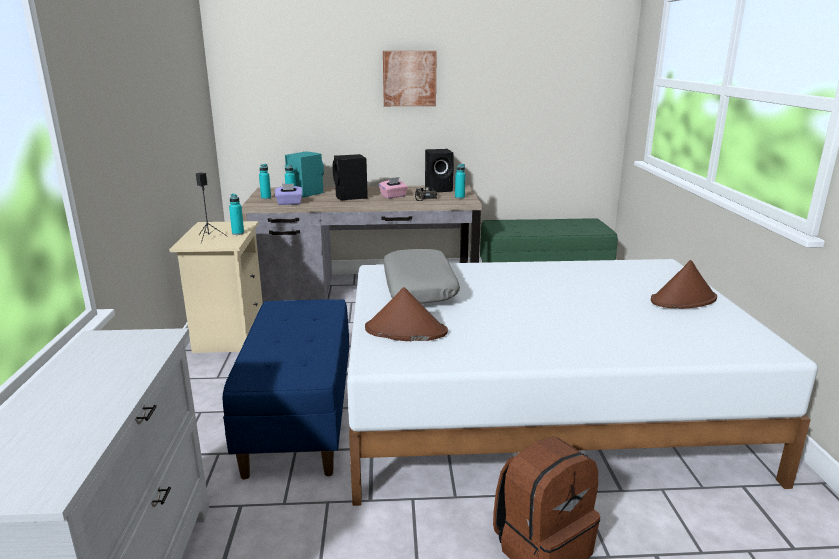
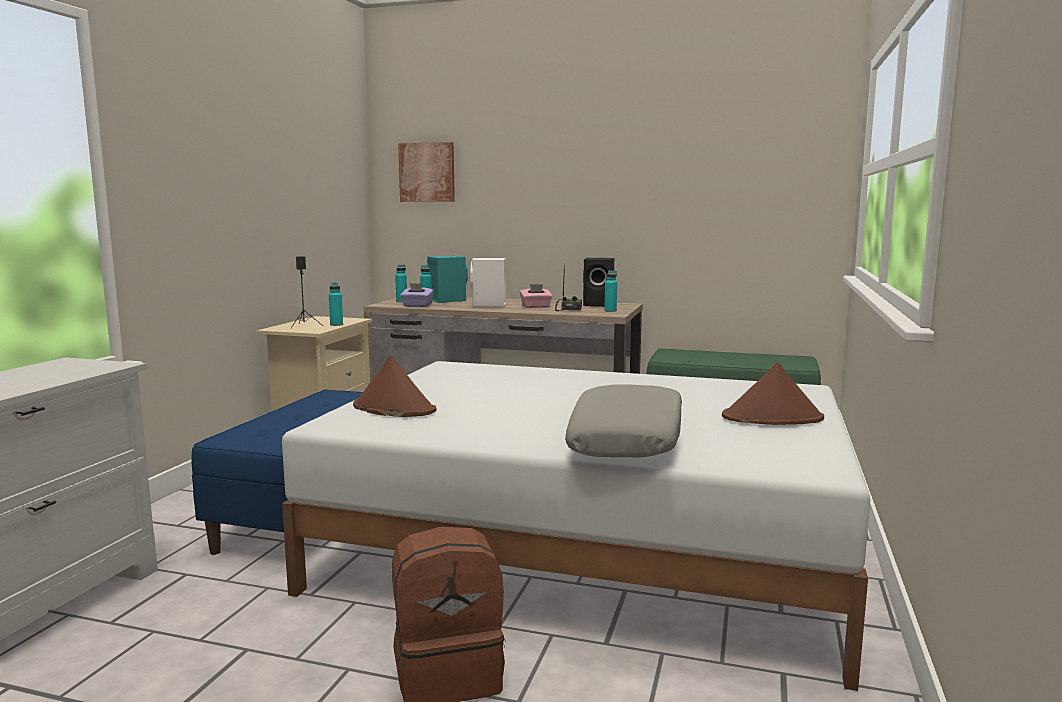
camera: 20 degrees right, 10 degrees down
black speaker [333,154,368,201] -> white speaker [471,258,506,307]
picture [383,51,437,106] -> picture moved to [398,142,455,202]
grey pillow [383,249,460,304] -> grey pillow moved to [565,384,682,457]

